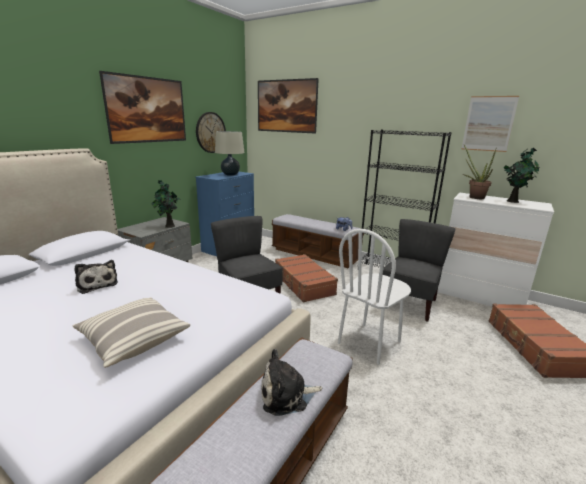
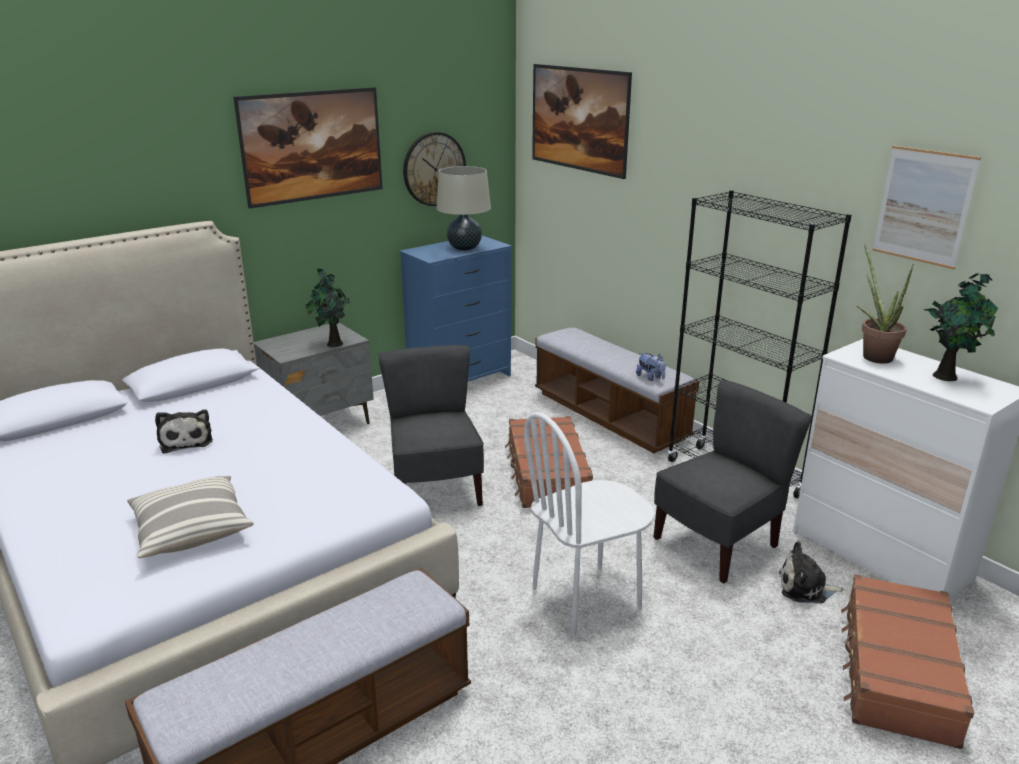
camera: 20 degrees right, 5 degrees up
plush toy [261,349,322,416] -> plush toy moved to [779,542,844,604]

